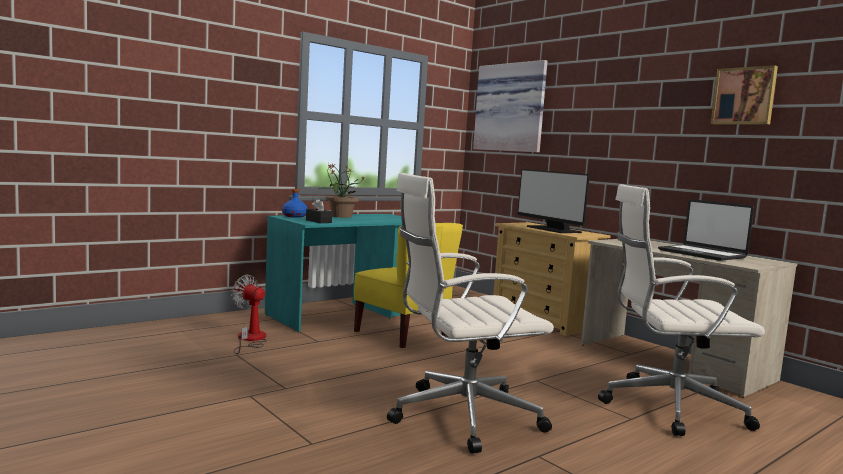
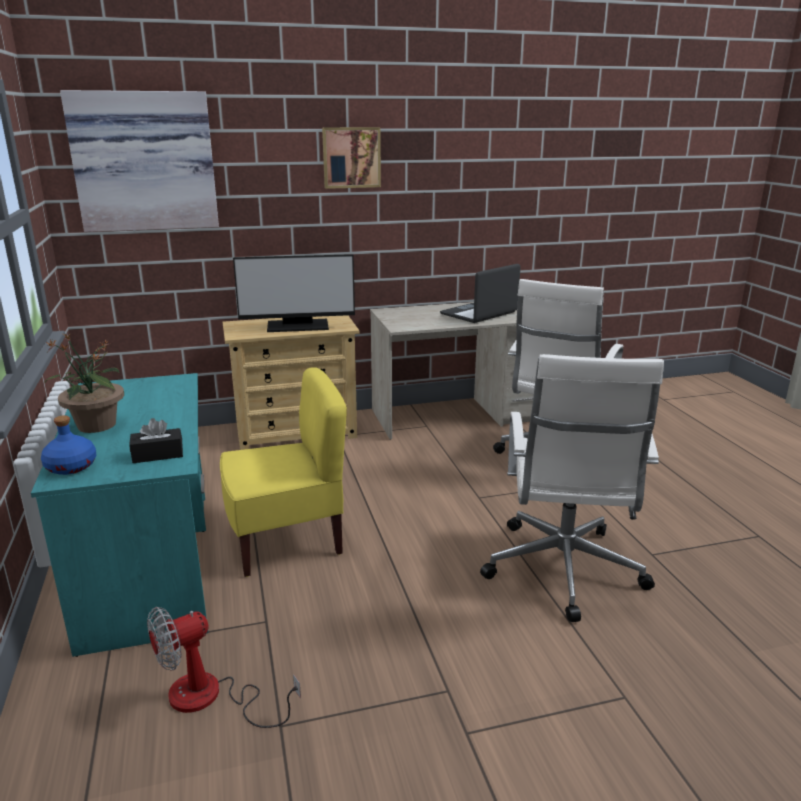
camera: 65 degrees left, 15 degrees up
laptop [658,199,754,261] -> laptop turned 150 degrees clockwise [440,264,521,323]
picture [711,65,778,125] -> picture moved to [322,127,381,189]

